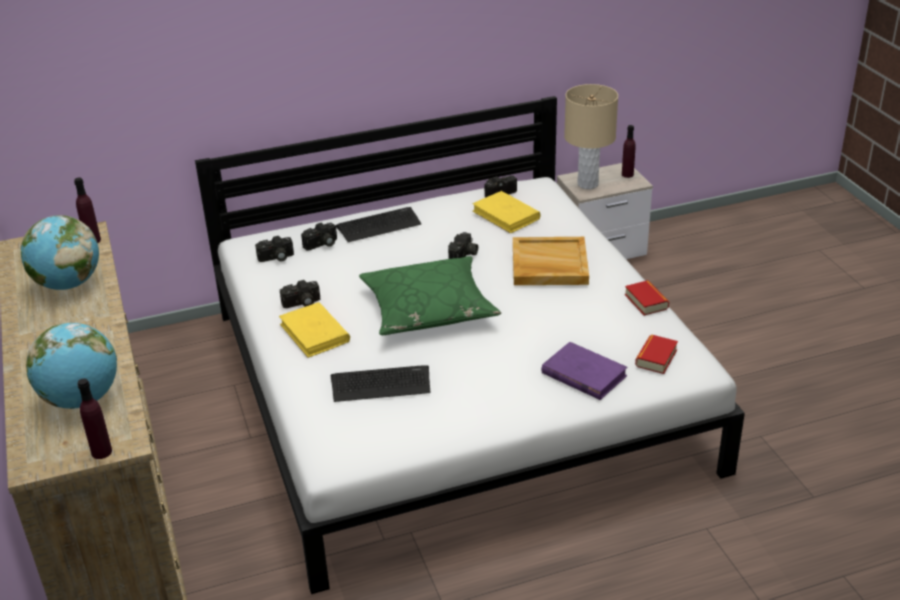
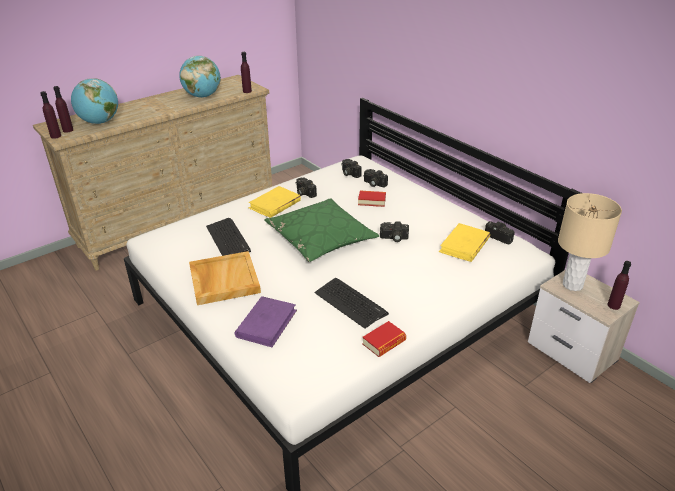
camera: 70 degrees right, 0 degrees up
keyboard [335,207,421,242] -> keyboard moved to [314,278,389,329]
beige tray [513,237,589,285] -> beige tray moved to [189,251,261,305]
book [635,335,678,374] -> book moved to [358,191,386,207]
none -> purple bottle [53,86,73,133]

